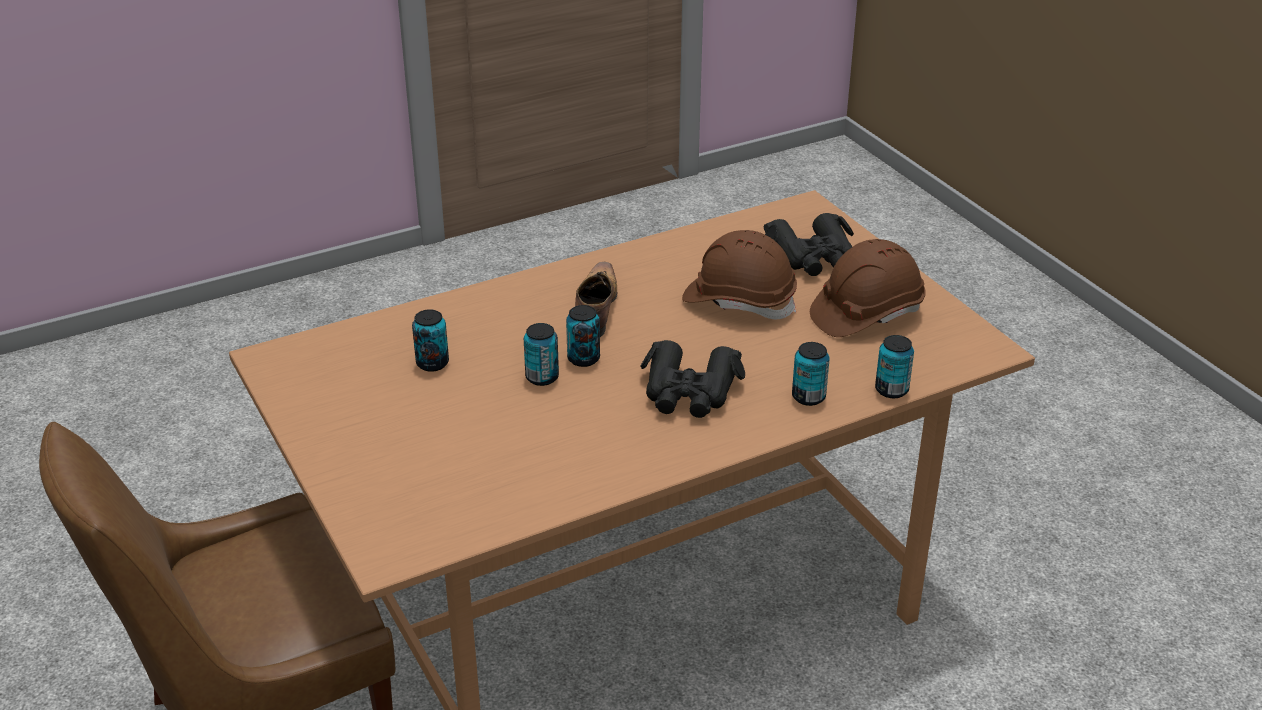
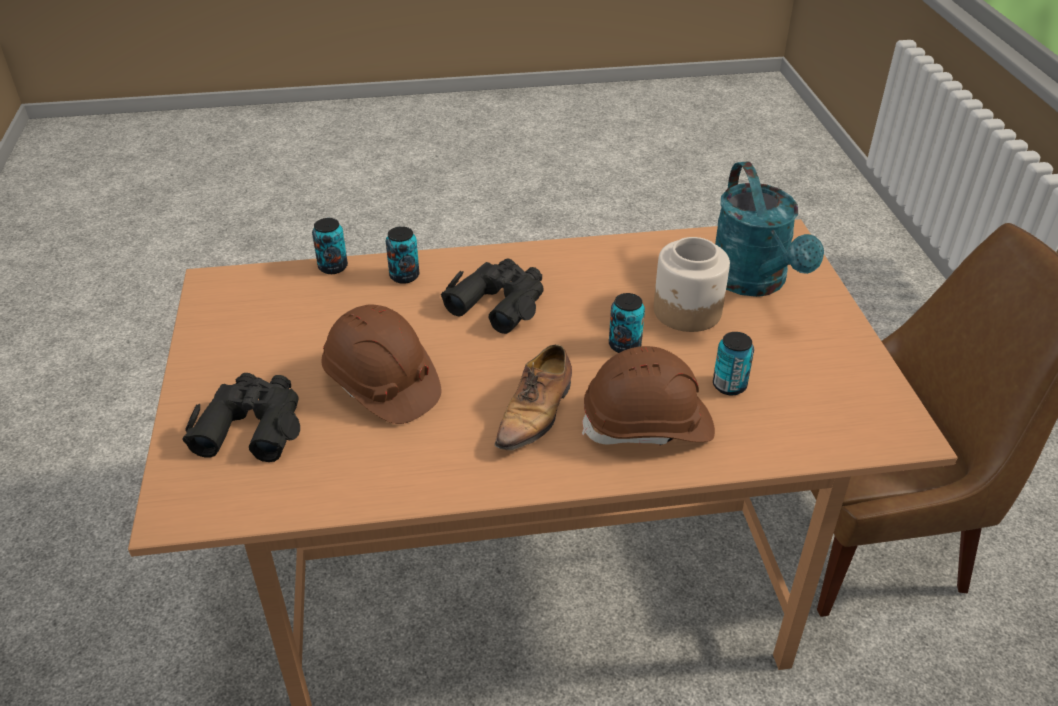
camera: 160 degrees left, 5 degrees up
can [566,305,600,367] -> none
brown hard hat [810,239,926,337] -> brown hard hat moved to [582,346,715,445]
none -> jar [654,237,730,332]
none -> turquoise watering can [715,161,824,297]

